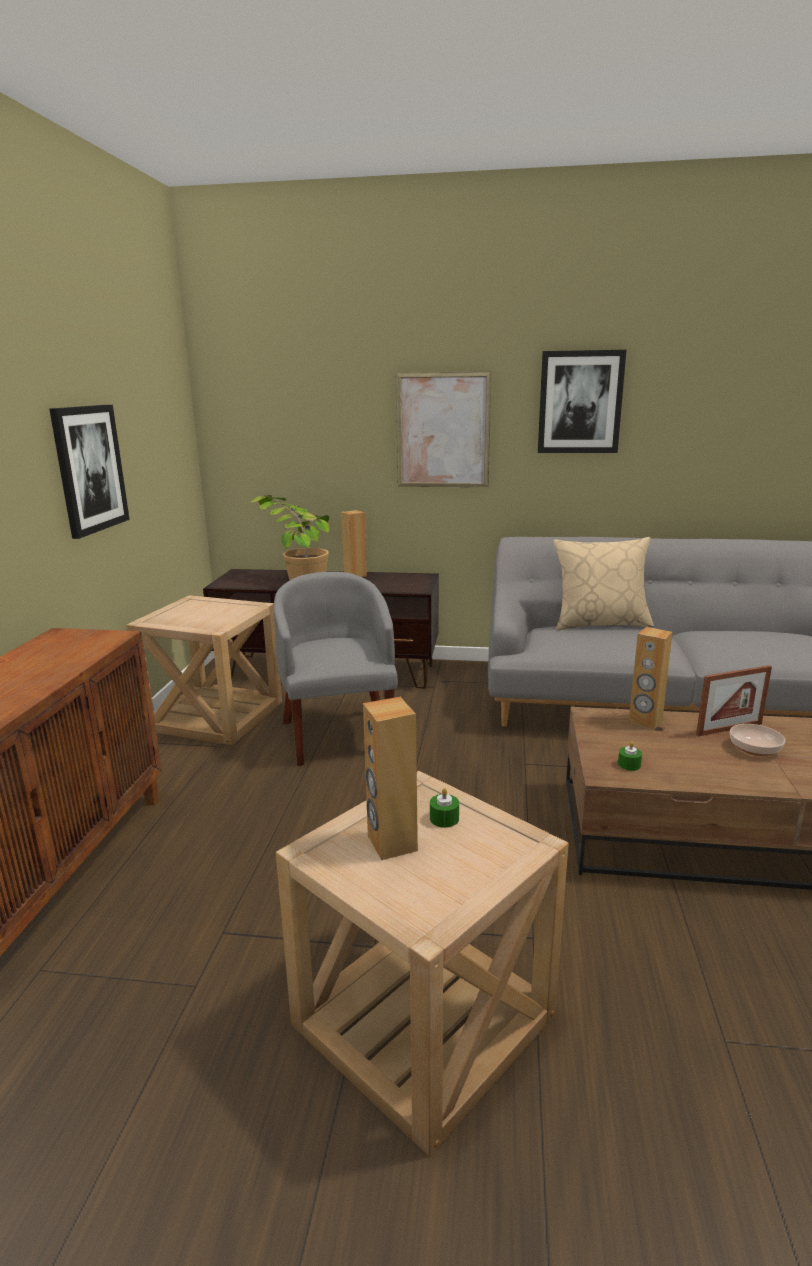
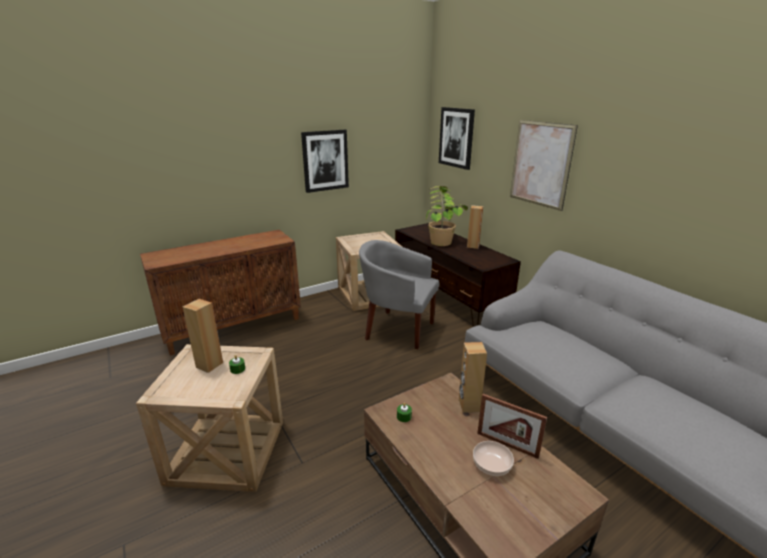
camera: 50 degrees right, 5 degrees up
grey armchair [274,572,398,766] -> grey armchair turned 105 degrees counterclockwise [359,240,439,350]
picture [538,350,626,453] -> picture moved to [439,107,475,170]
beige pillow [553,537,654,630] -> none

